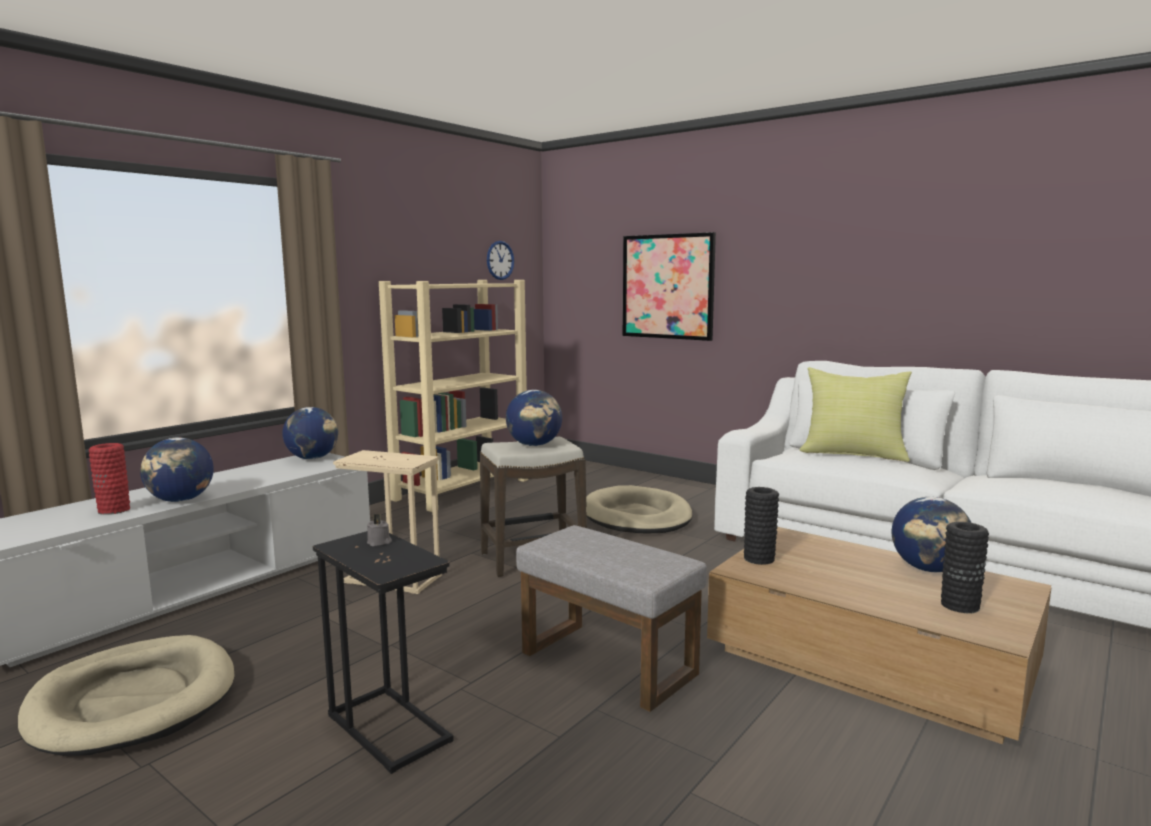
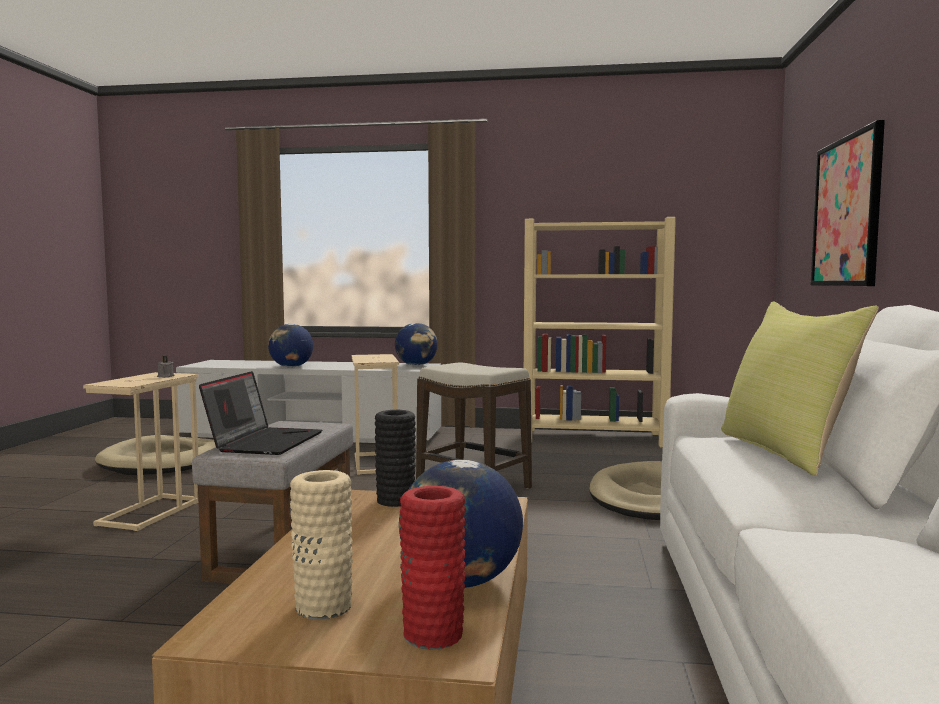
camera: 60 degrees right, 5 degrees down
red vase [89,443,130,515] -> red vase moved to [400,486,466,650]
black side table [313,531,454,774] -> beige side table [83,372,198,531]
wall clock [487,241,514,280] -> none
globe [506,390,562,446] -> none
black vase [941,522,989,613] -> beige vase [290,470,353,620]
none -> laptop [199,371,322,455]

